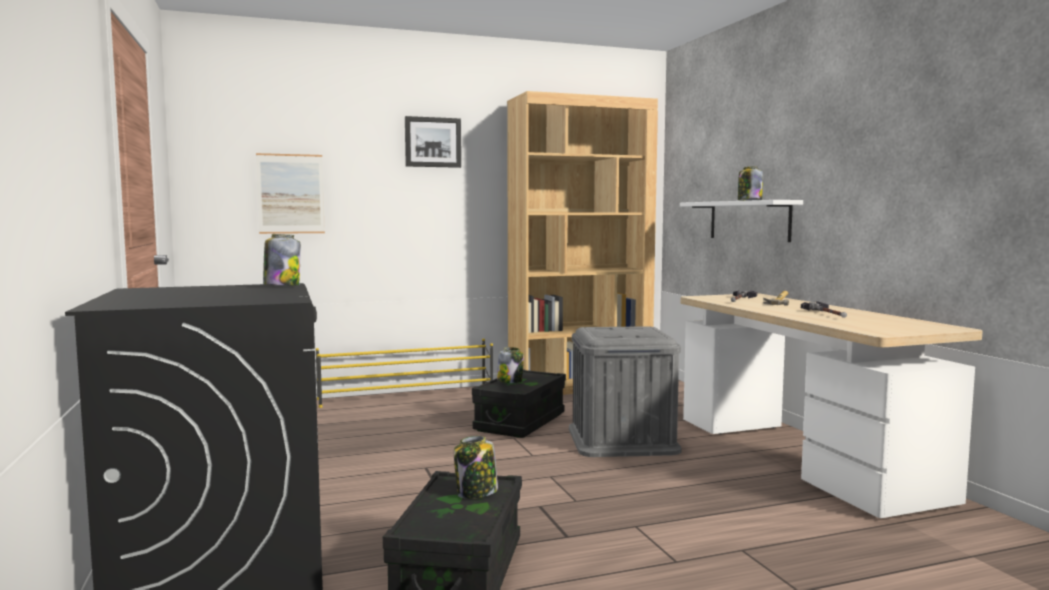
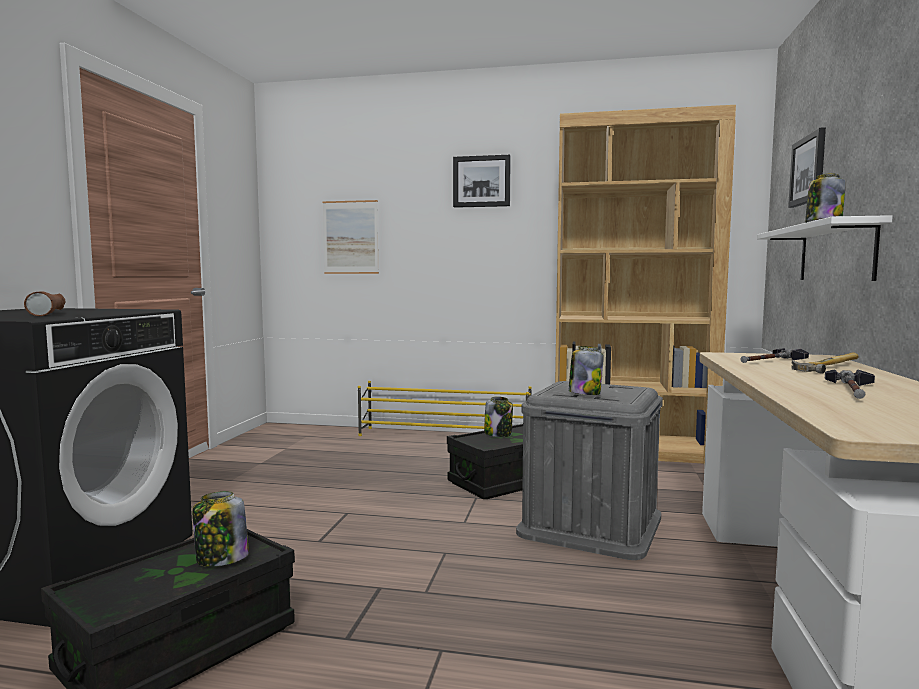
camera: 30 degrees right, 0 degrees up
jar [263,234,301,286] -> jar moved to [568,346,604,395]
none -> brown flashlight [24,291,65,316]
none -> picture [788,127,826,208]

